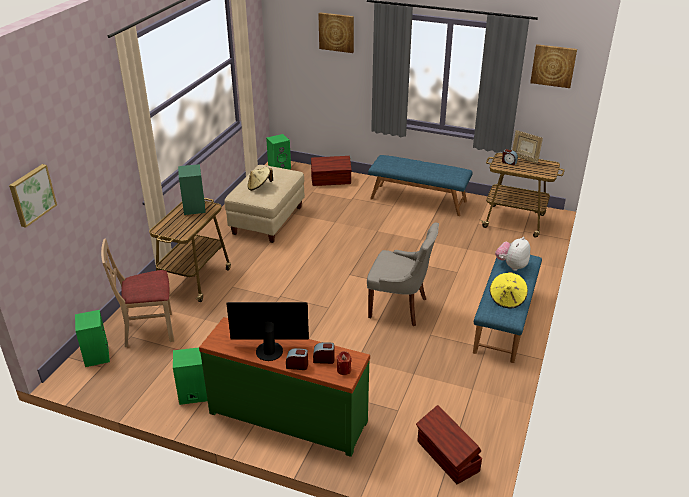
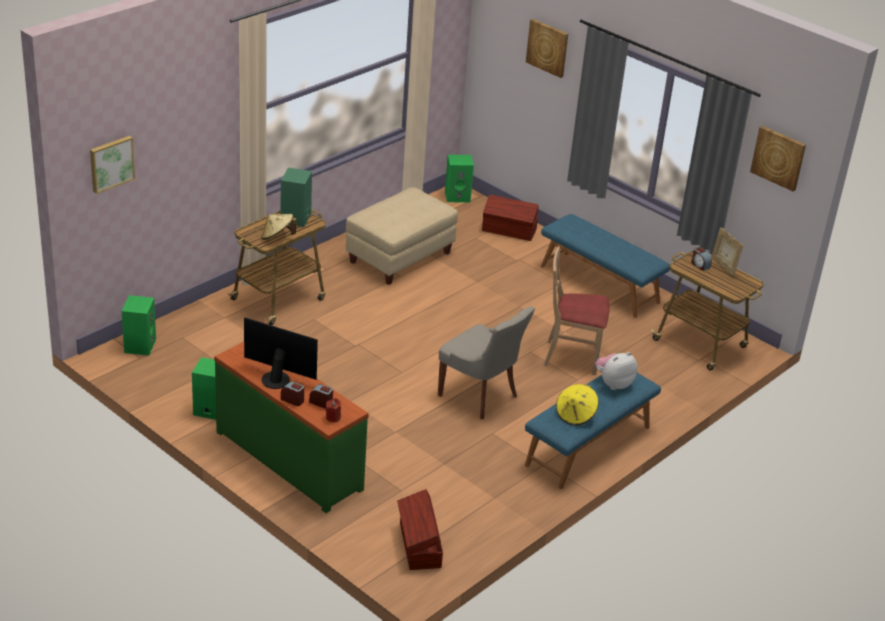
camera: 20 degrees right, 0 degrees up
beige chair [101,238,174,347] -> beige chair moved to [544,247,609,375]
beige hat [247,167,273,191] -> beige hat moved to [261,214,296,240]

